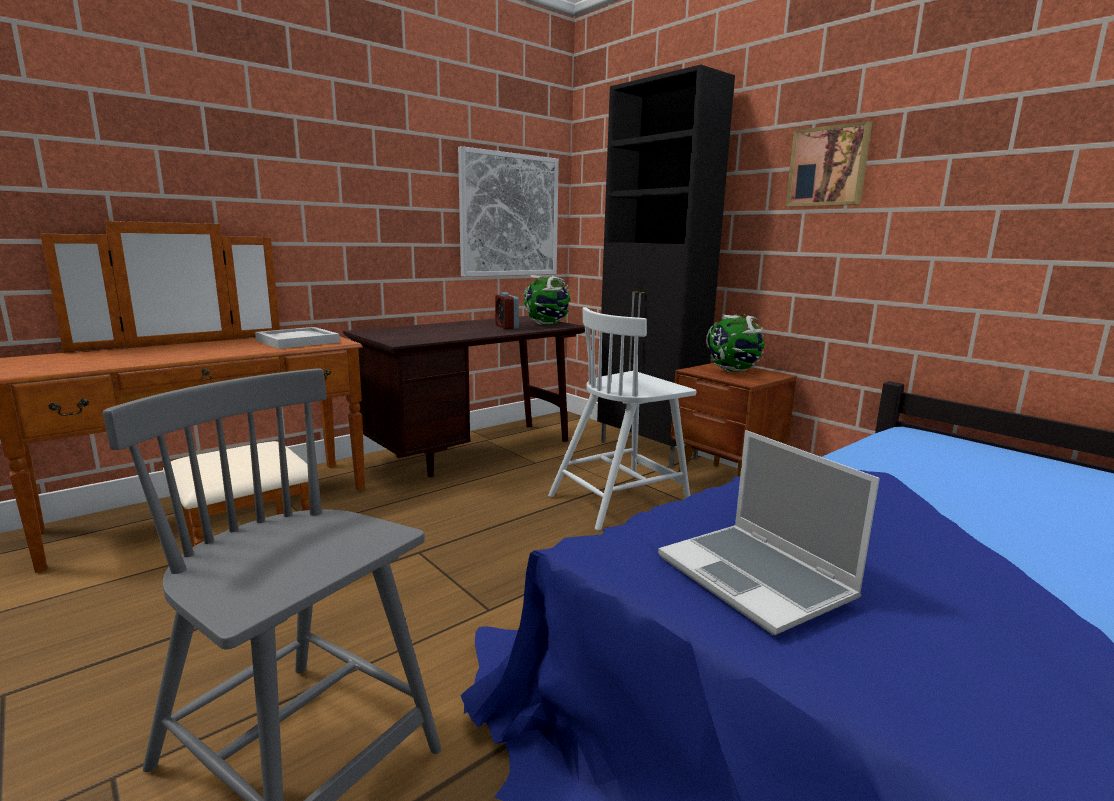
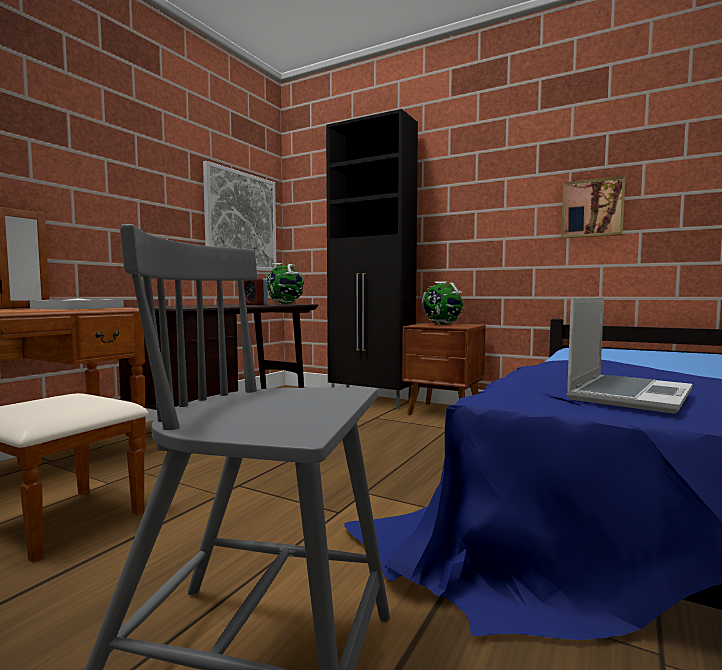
camera: 20 degrees left, 10 degrees down
white chair [548,307,696,531] -> none
laptop [658,430,880,635] -> laptop turned 90 degrees counterclockwise [566,298,693,414]
picture [786,121,872,207] -> picture moved to [561,176,626,238]

